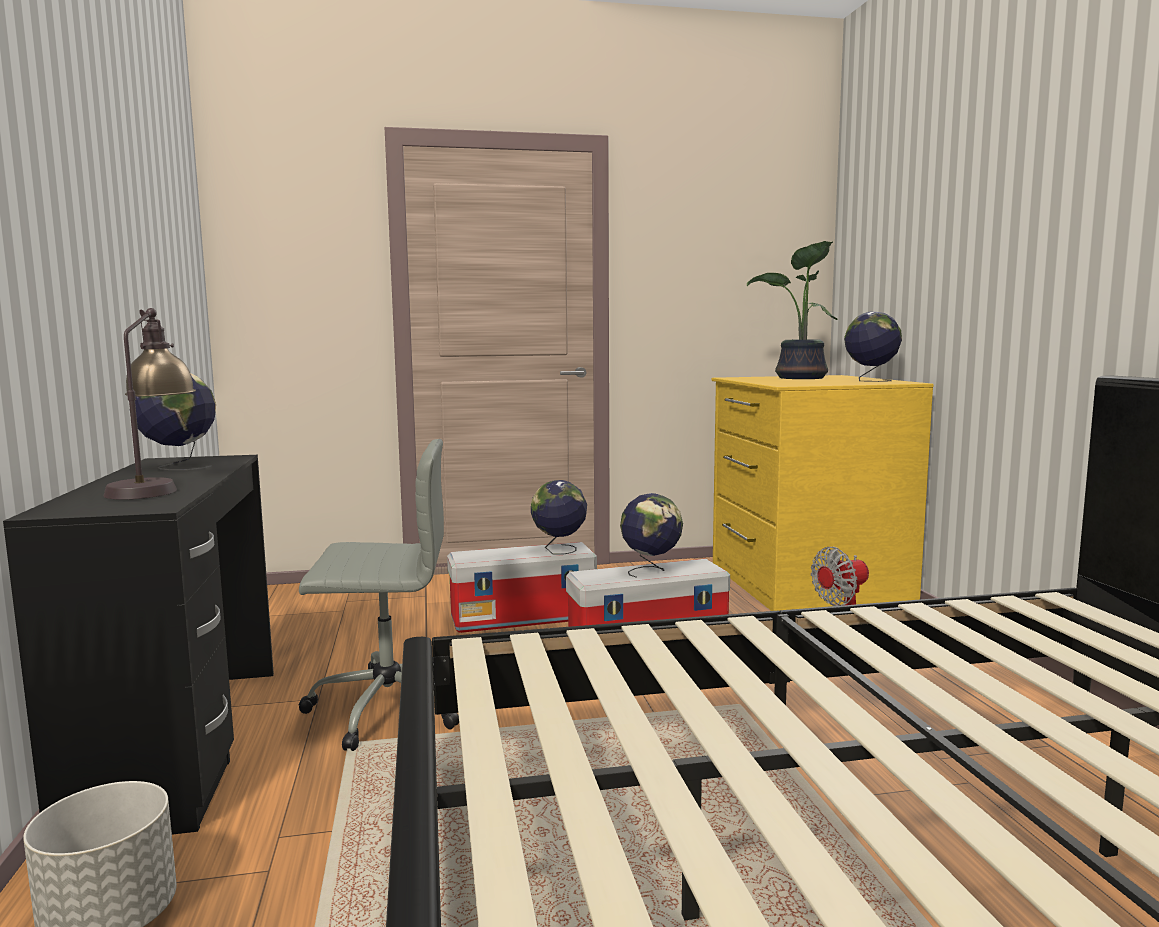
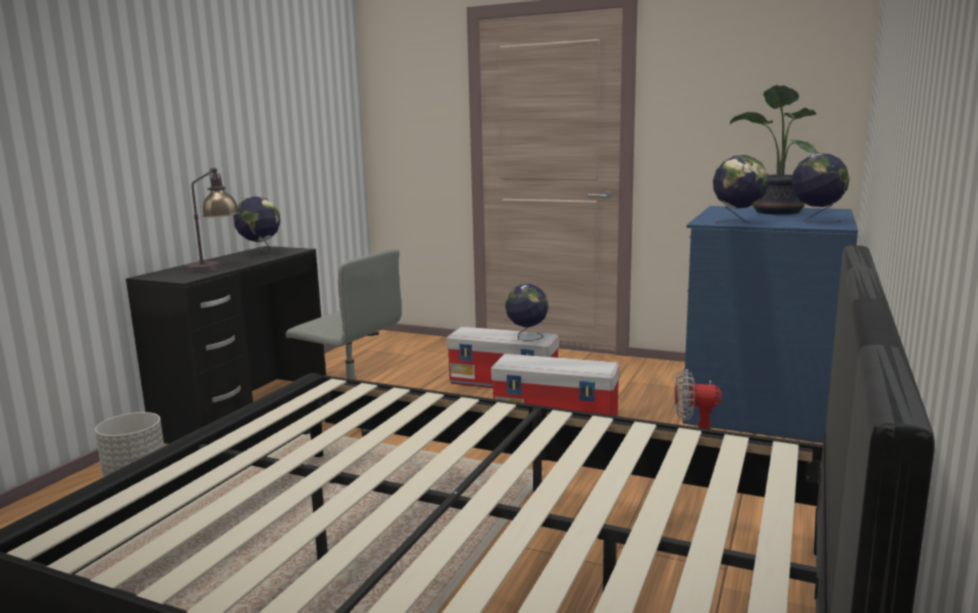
camera: 35 degrees right, 5 degrees up
globe [620,493,683,578] -> globe moved to [713,155,769,224]
yellow dresser [711,375,934,611] -> blue dresser [682,206,858,443]

